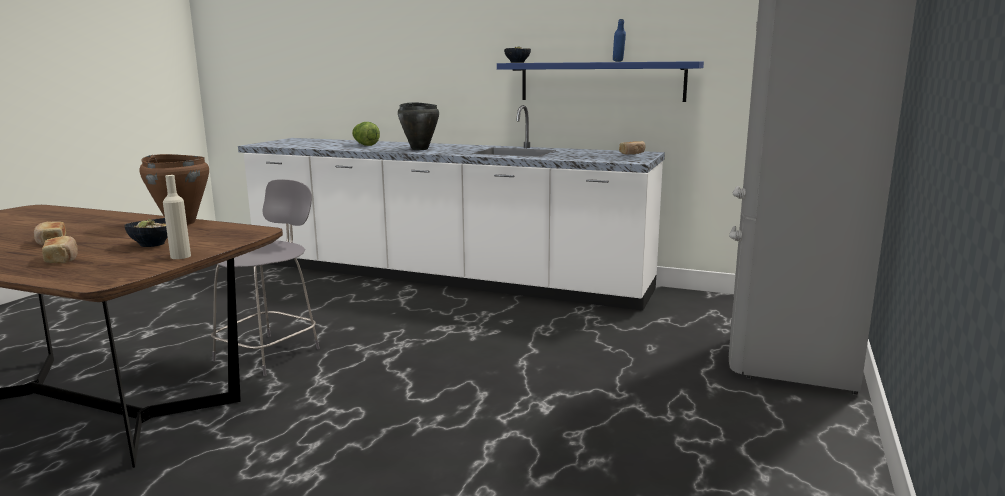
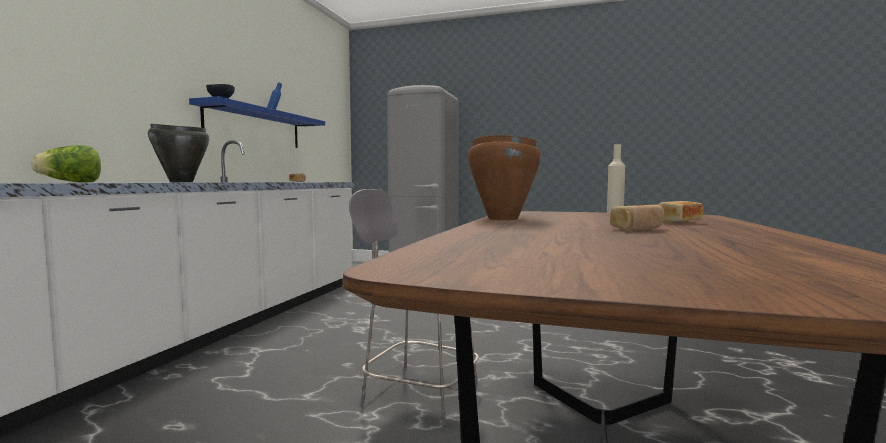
camera: 95 degrees left, 10 degrees down
bowl [124,218,168,247] -> none

